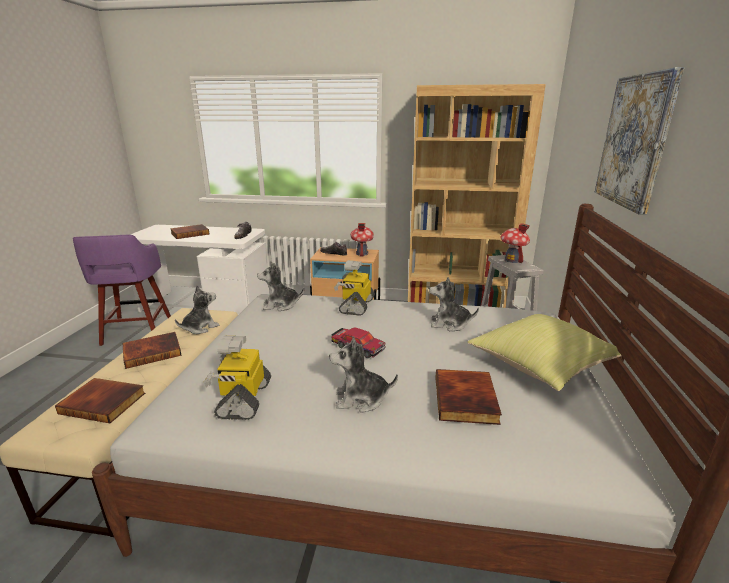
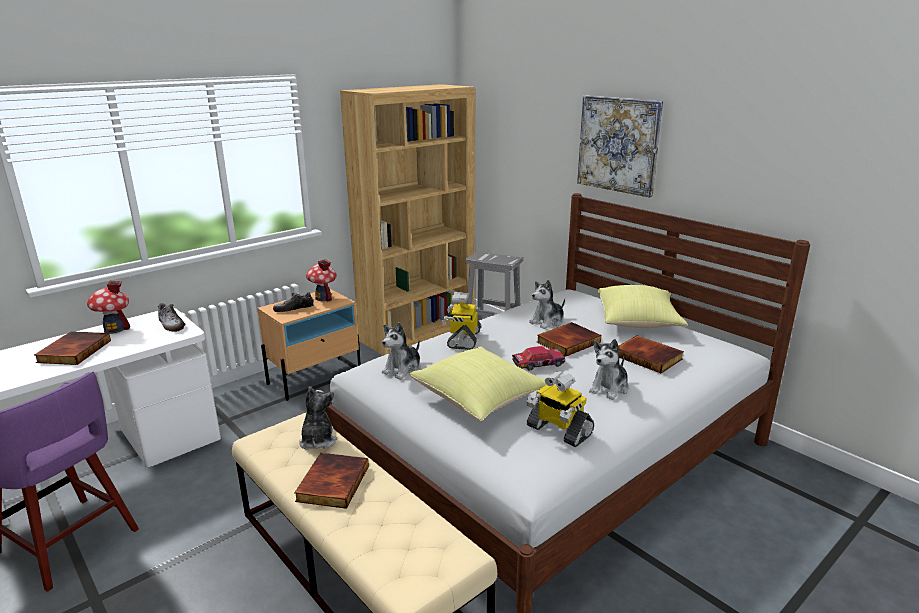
camera: 50 degrees left, 0 degrees up
book [55,378,145,423] -> book moved to [537,322,601,357]
toy robot [334,260,375,315] -> toy robot turned 45 degrees clockwise [442,292,481,350]
toy house [501,223,530,263] -> toy house moved to [87,281,130,334]
none -> yellow pillow [410,346,547,421]

